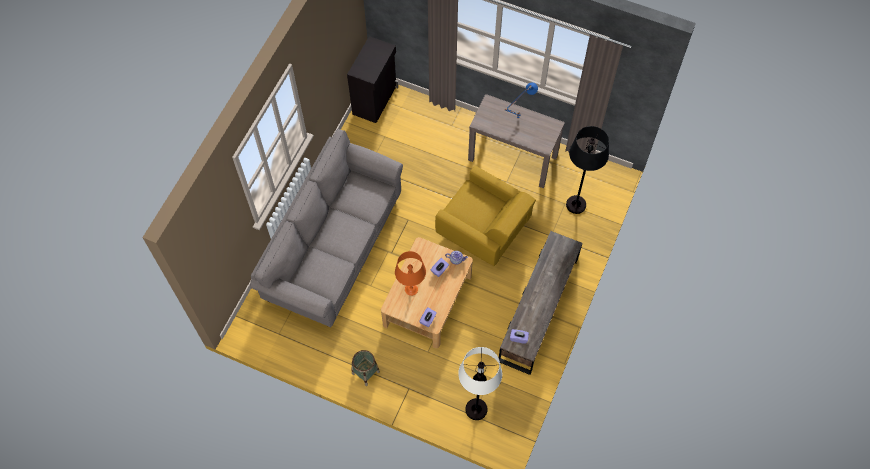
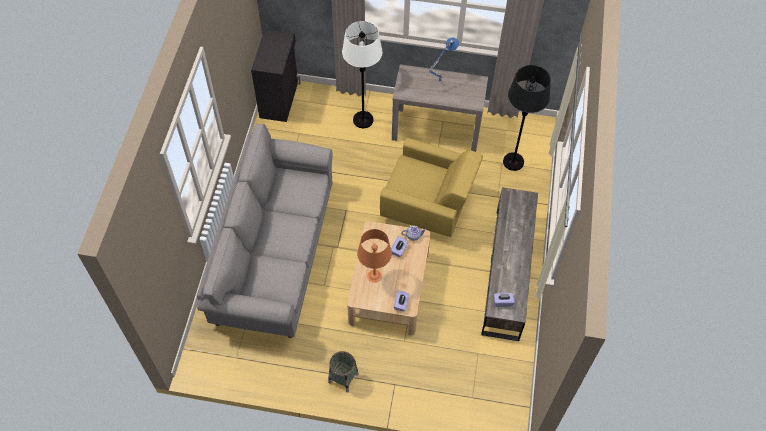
camera: 15 degrees left, 5 degrees down
white floor lamp [458,347,502,420] -> white floor lamp moved to [342,21,383,128]

